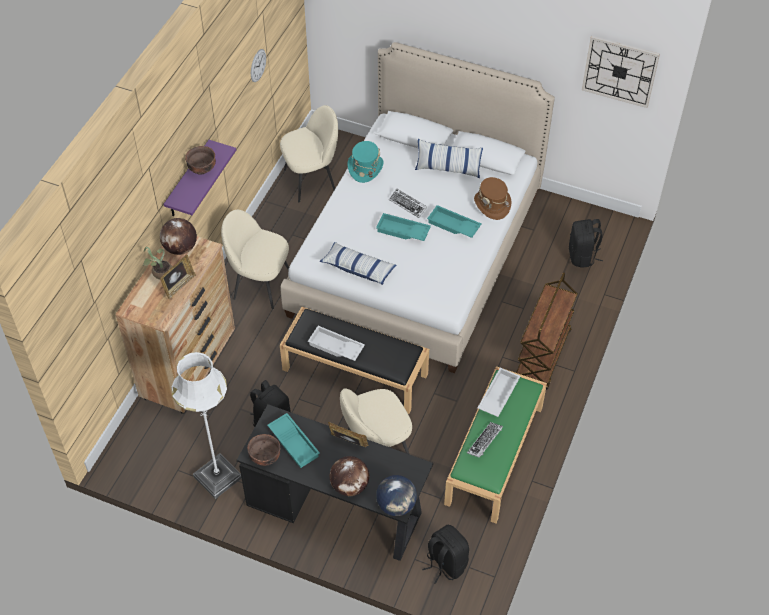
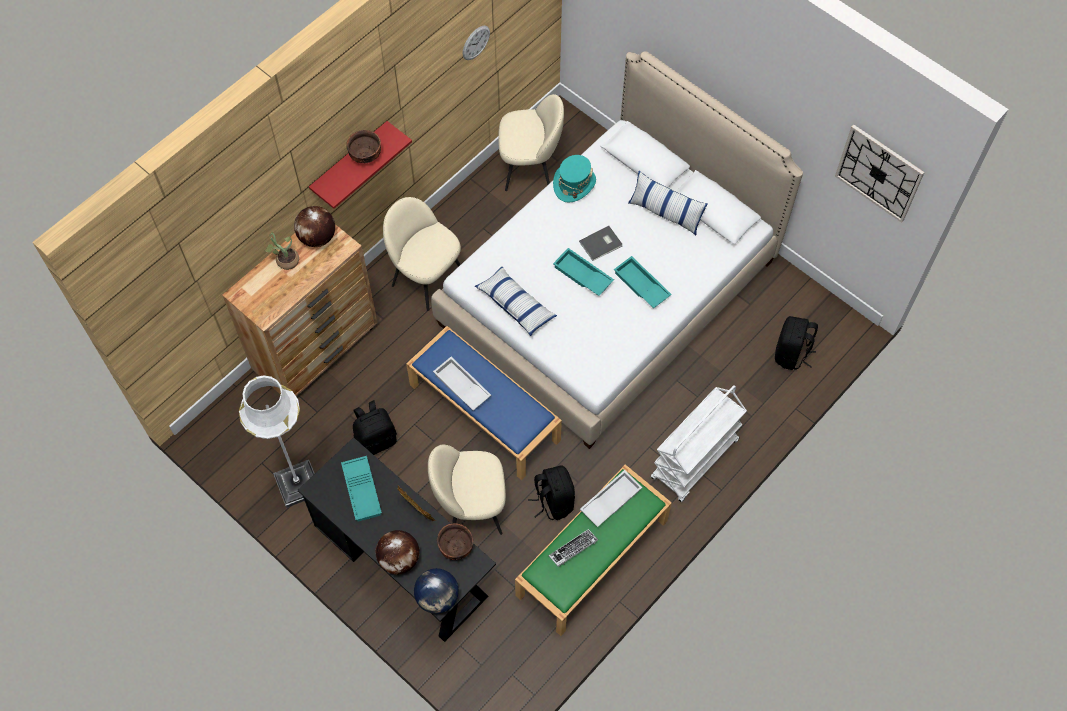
camera: 20 degrees right, 10 degrees up
picture frame [160,255,196,299] -> none
purple shelf [163,140,236,216] -> red shelf [309,121,412,209]
brown bowl [247,434,281,466] -> brown bowl moved to [437,523,473,560]
black bench [280,307,429,414] -> blue bench [406,326,562,480]
keyboard [389,189,427,218] -> grey book [579,226,622,261]
black backpack [422,525,469,584] -> black backpack moved to [528,465,575,520]
brown hat [474,177,511,220] -> none
brown cart [516,272,578,390] -> white cart [651,385,747,502]

